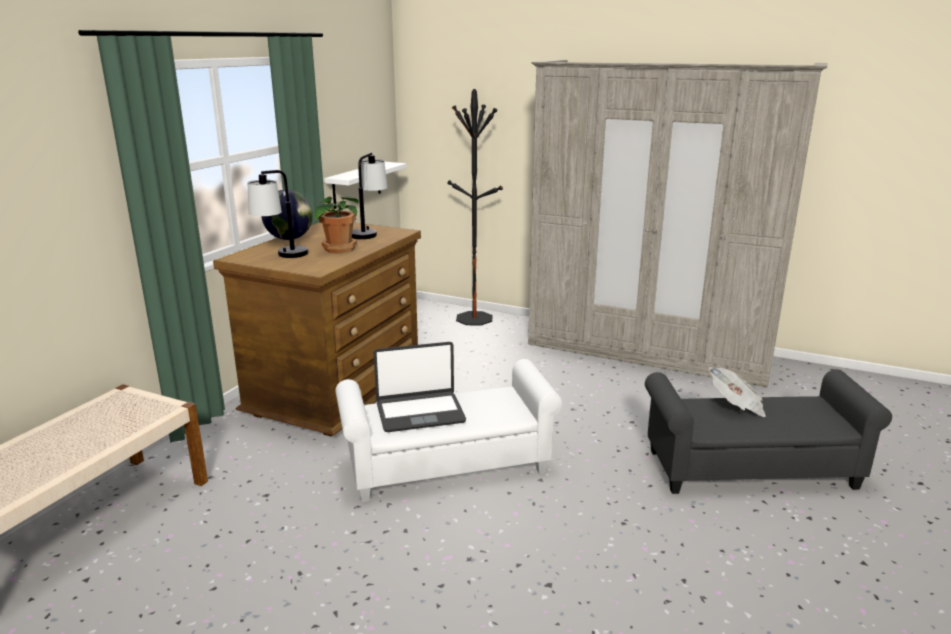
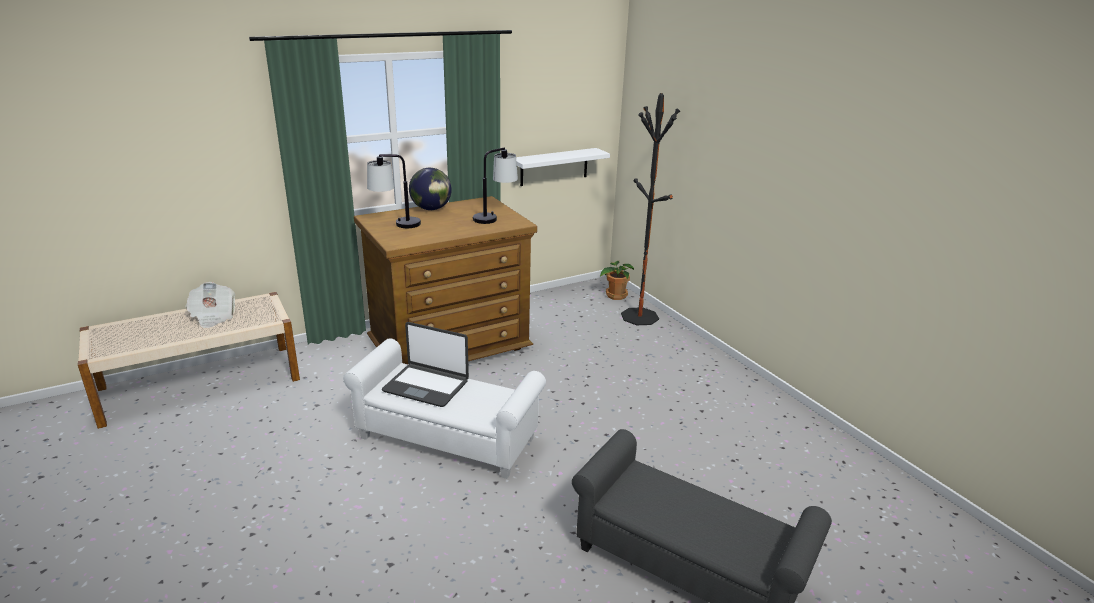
camera: 35 degrees right, 5 degrees up
potted plant [314,196,359,253] -> potted plant moved to [600,261,634,300]
beige wardrobe [528,60,828,387] -> none
newspaper [708,367,766,417] -> newspaper moved to [185,282,235,328]

